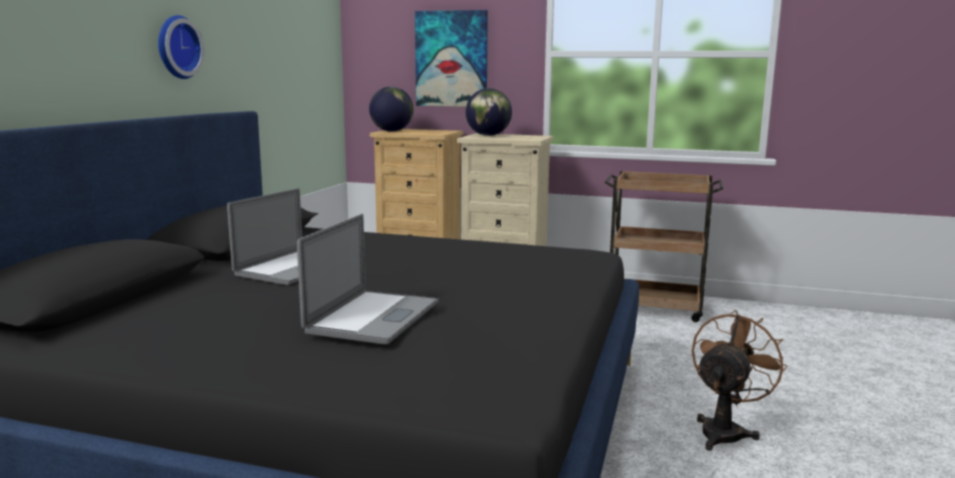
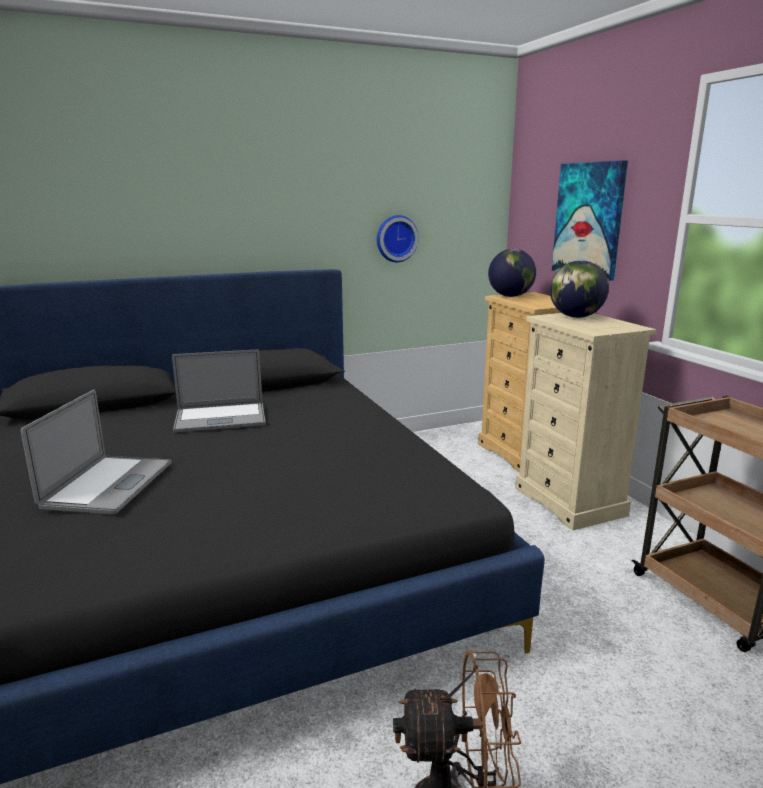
camera: 50 degrees right, 5 degrees up
wall clock [158,15,205,79] -> wall clock moved to [377,215,419,262]
laptop [297,214,438,344] -> laptop turned 60 degrees counterclockwise [21,389,172,515]

